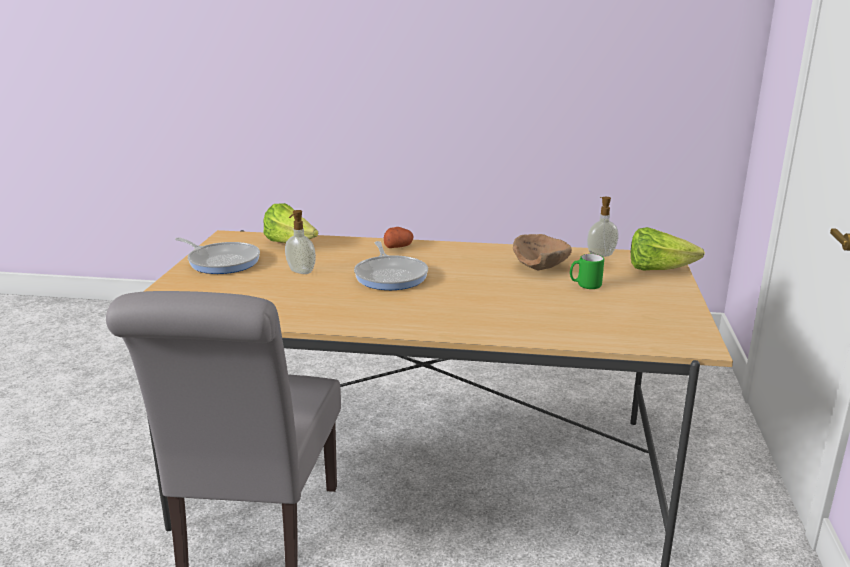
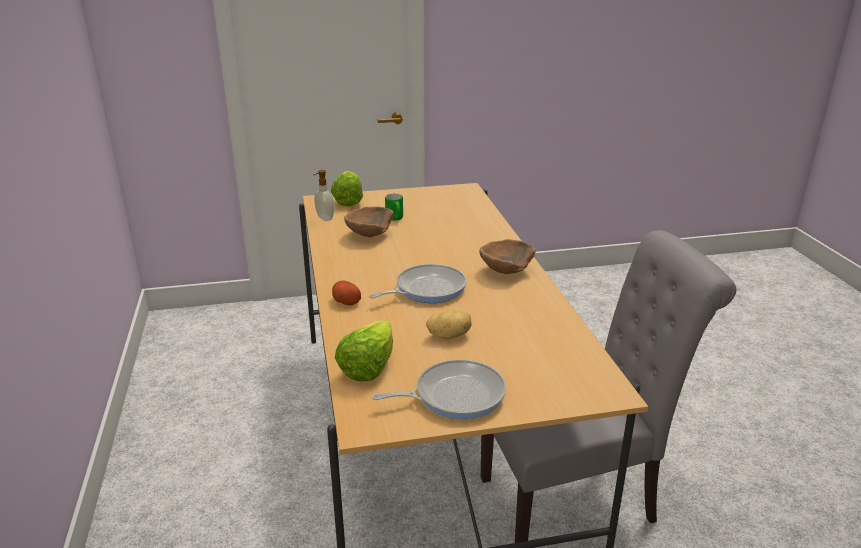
camera: 110 degrees left, 5 degrees up
frying pan [175,237,260,274] -> frying pan turned 60 degrees clockwise [372,359,506,420]
soap dispenser [285,210,316,274] -> potato [426,310,472,339]
none -> brown bowl [479,239,536,274]

